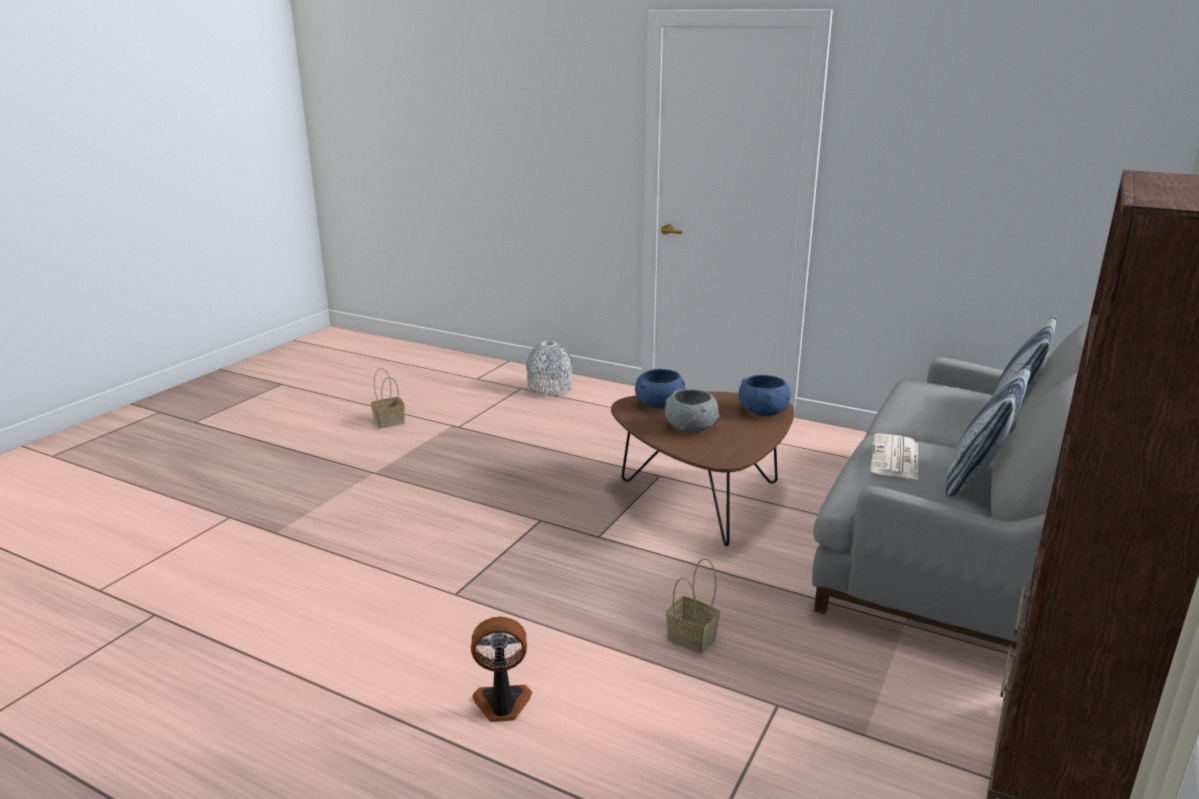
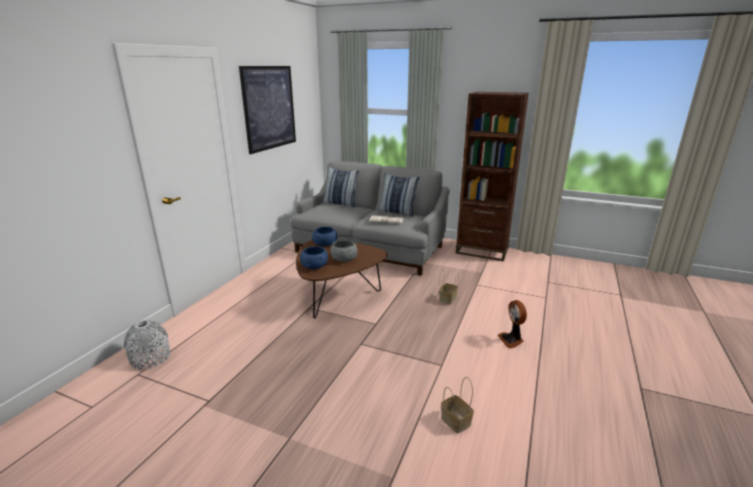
camera: 95 degrees left, 0 degrees up
basket [371,368,405,429] -> basket moved to [441,377,474,434]
none -> picture [239,66,296,154]

